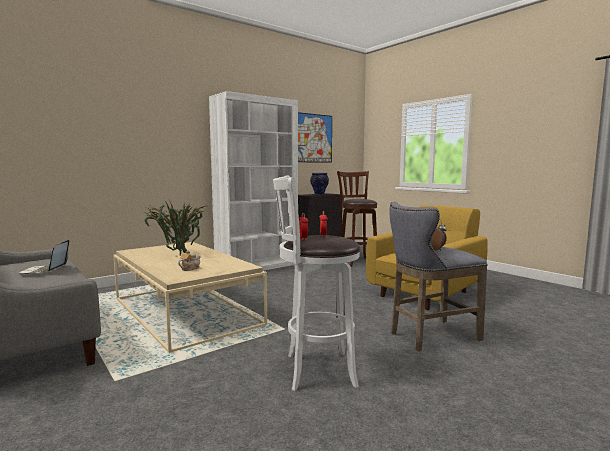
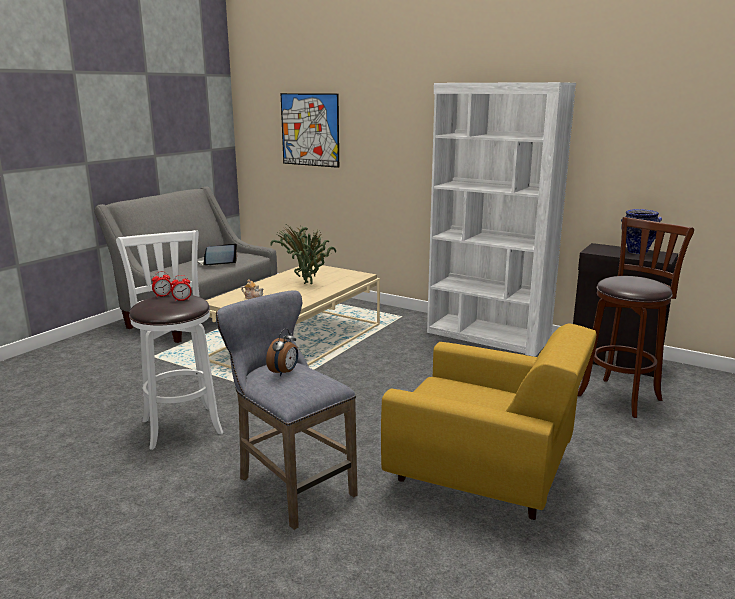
camera: 70 degrees right, 10 degrees up
picture [298,112,332,163] -> picture moved to [281,93,339,168]

